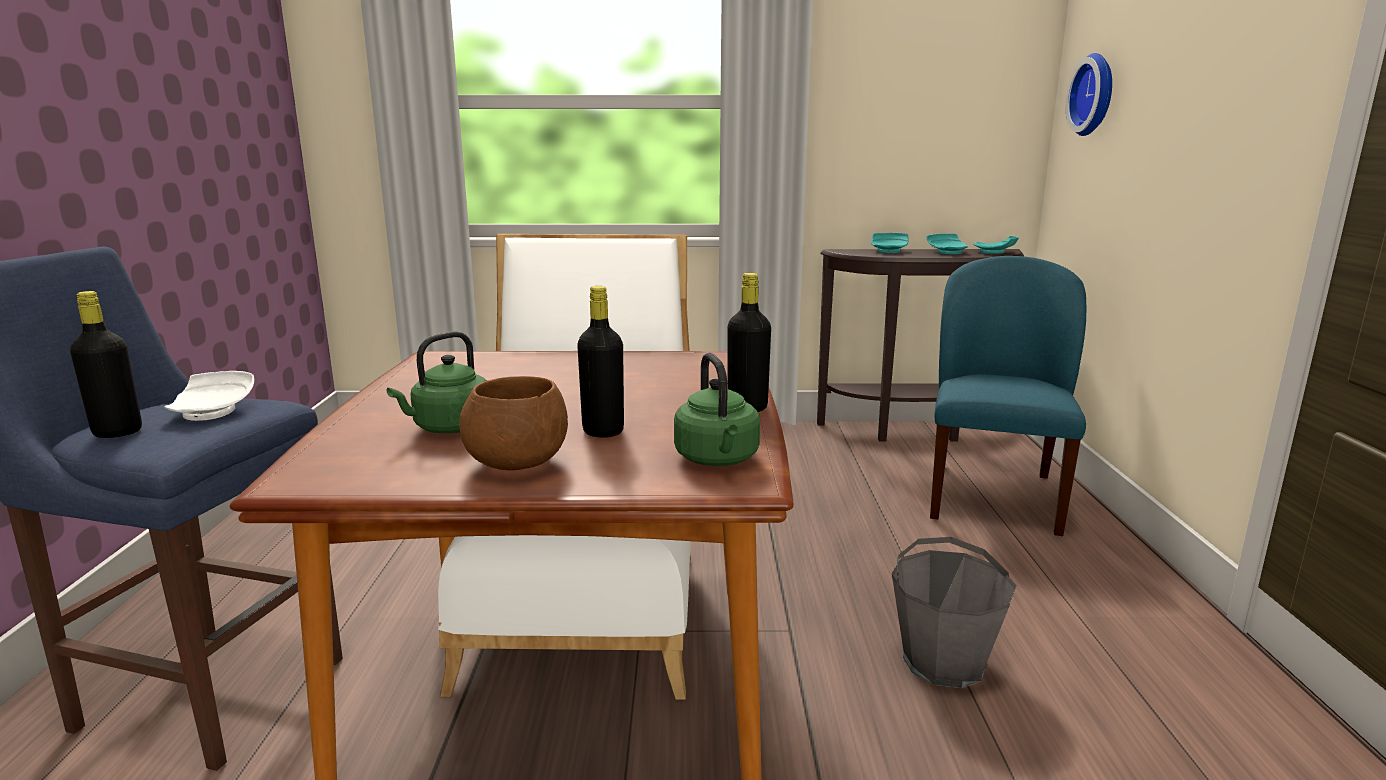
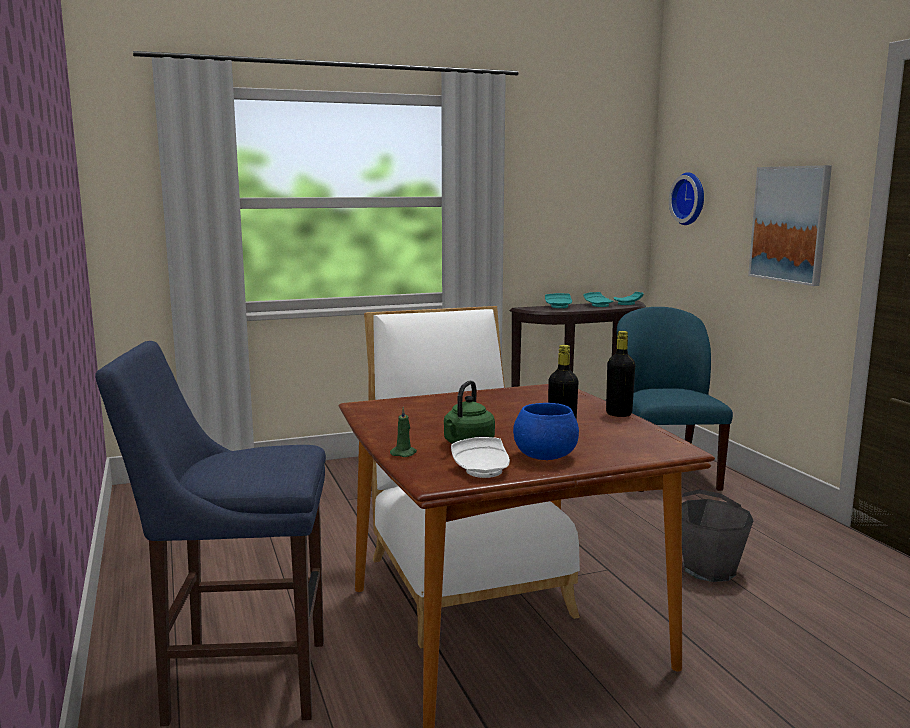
camera: 20 degrees left, 5 degrees down
black bottle [70,291,142,438] -> none
white plate [164,371,254,421] -> white plate moved to [451,437,510,478]
brown bowl [459,376,568,470] -> blue bowl [513,403,579,460]
green kettle [674,353,760,466] -> none
none -> green candle [390,407,417,457]
none -> picture [748,165,832,286]

